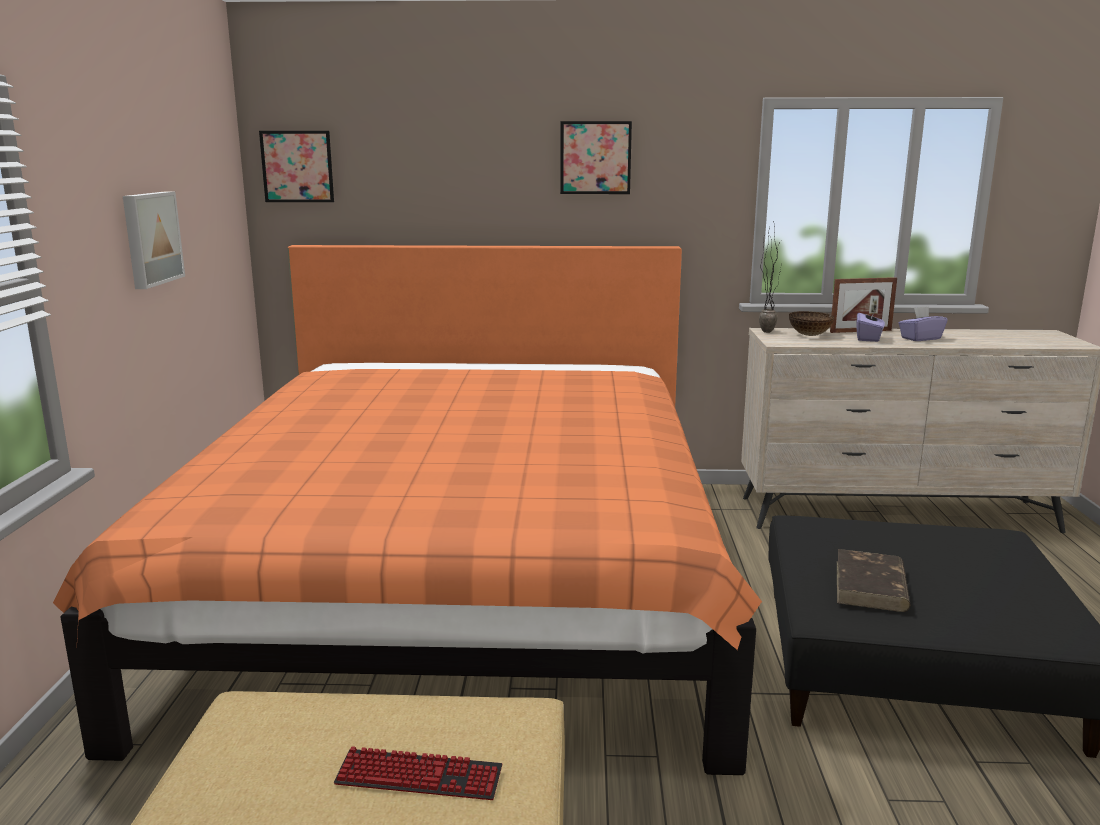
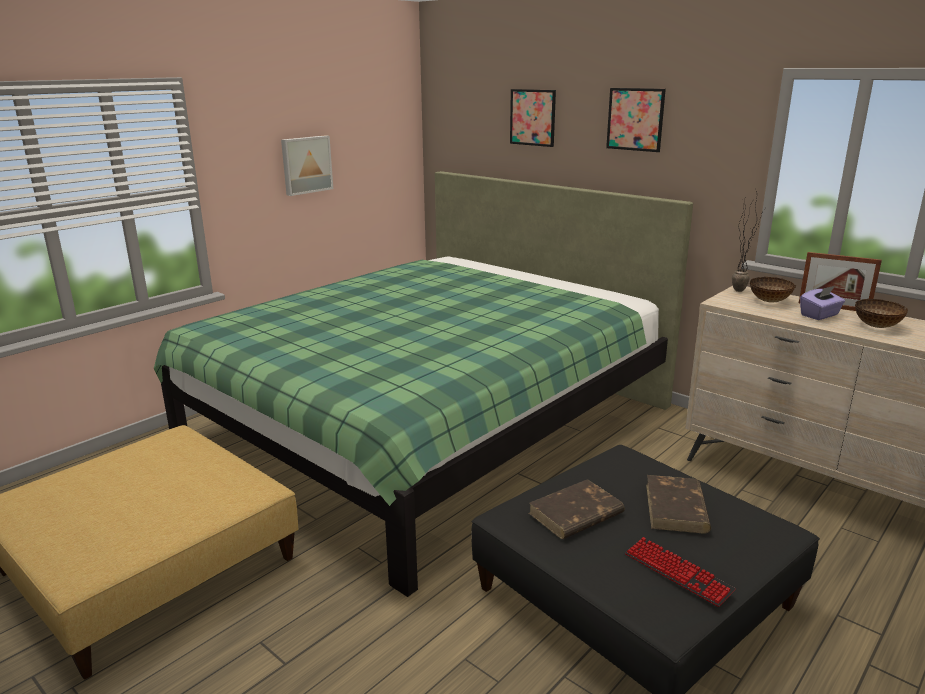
camera: 40 degrees right, 5 degrees up
orange bed [53,245,762,775] -> green bed [154,171,693,597]
picture [259,131,334,202] -> picture moved to [510,89,556,147]
keyboard [334,746,502,800] -> keyboard moved to [625,537,736,607]
purple tissue box [899,306,948,341] -> bowl [855,299,908,328]
none -> brown book [646,475,711,534]

